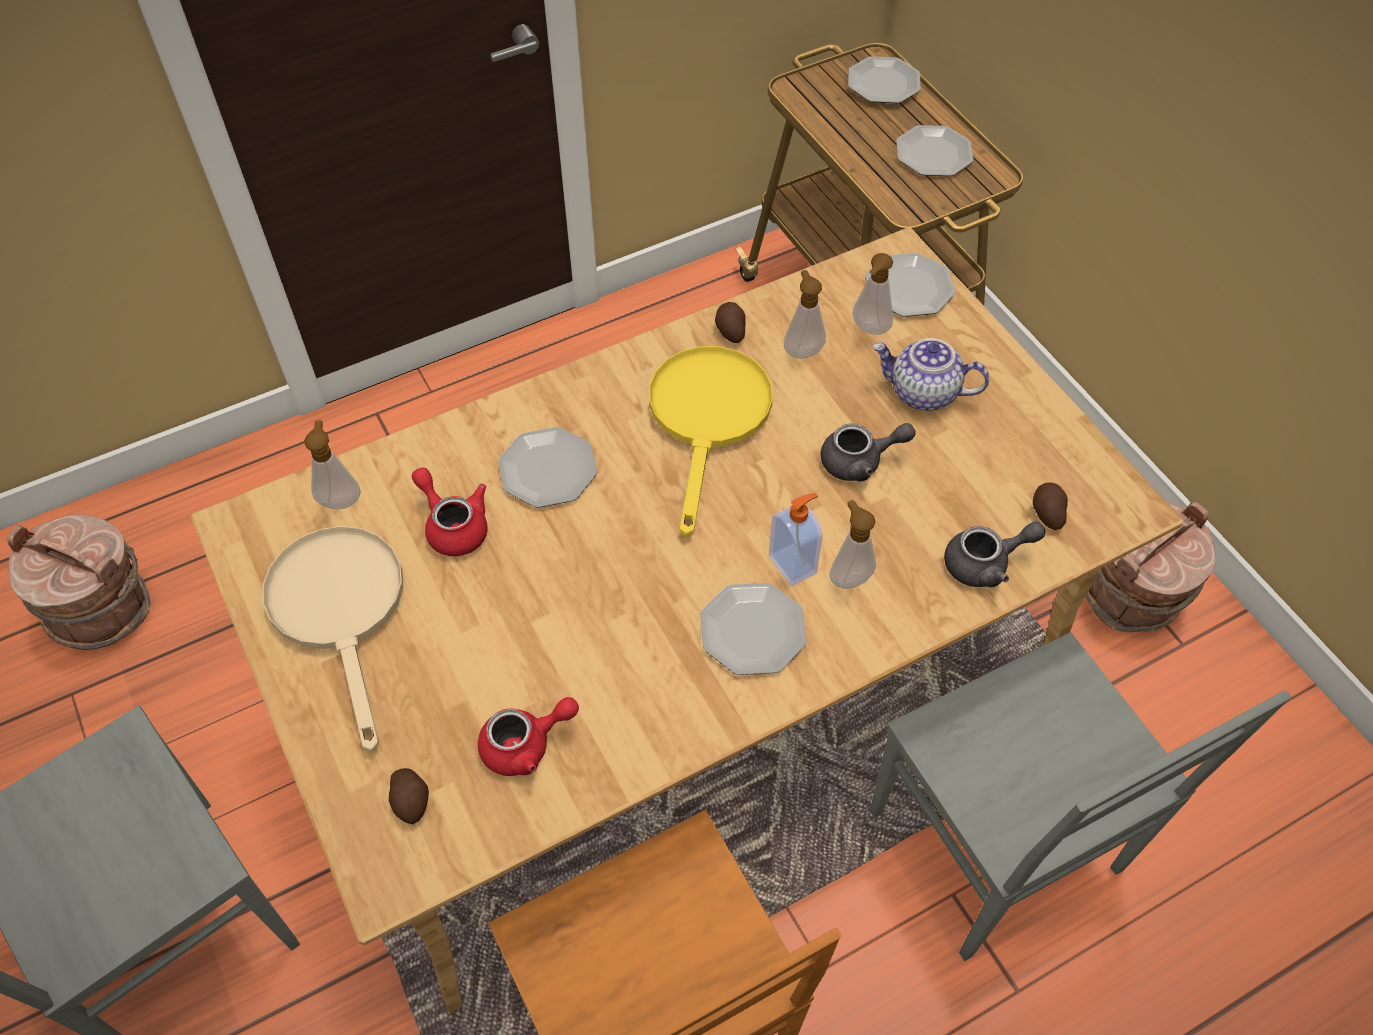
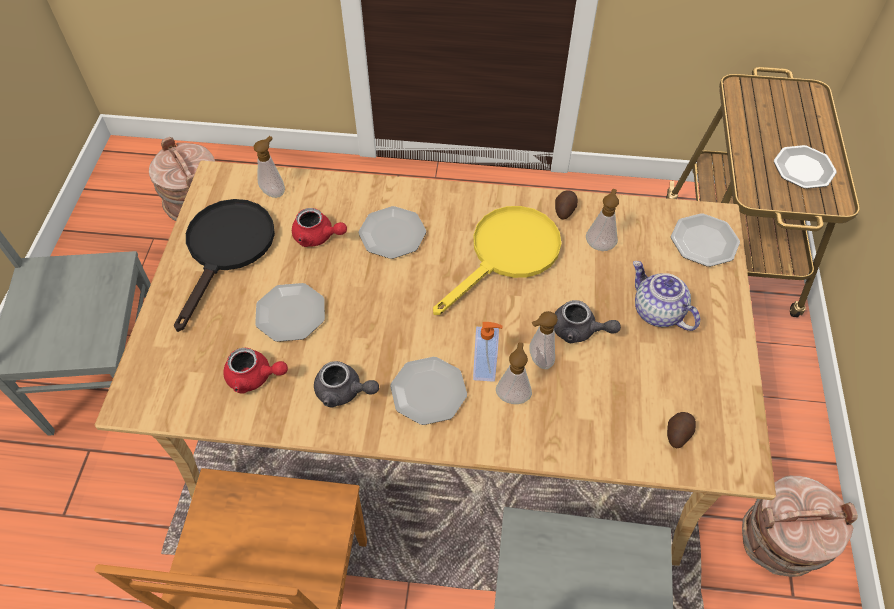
camera: 35 degrees right, 0 degrees up
beige frying pan [263,526,404,752] -> black frying pan [174,199,275,332]
potato [389,768,429,824] -> none
red teapot [412,467,488,556] -> red teapot turned 120 degrees clockwise [292,208,347,247]
plate [848,56,921,103] -> plate moved to [255,283,325,342]
soap dispenser [852,253,893,335] -> soap dispenser moved to [529,311,558,369]
grey teapot [944,522,1045,587] -> grey teapot moved to [314,361,379,408]

